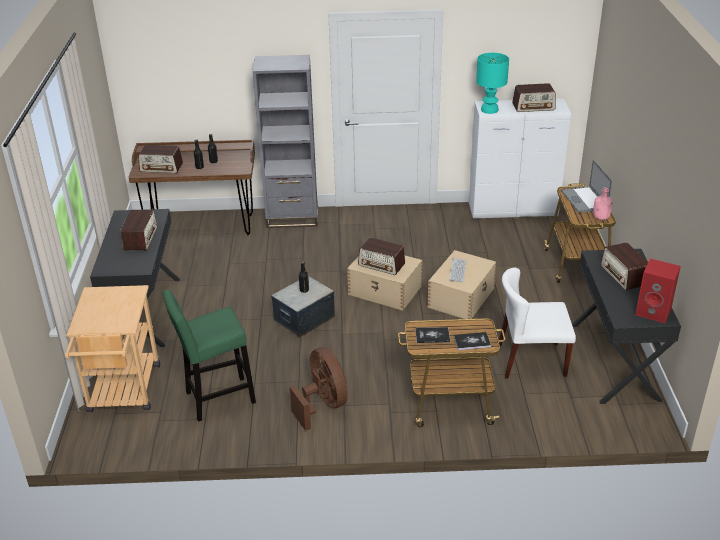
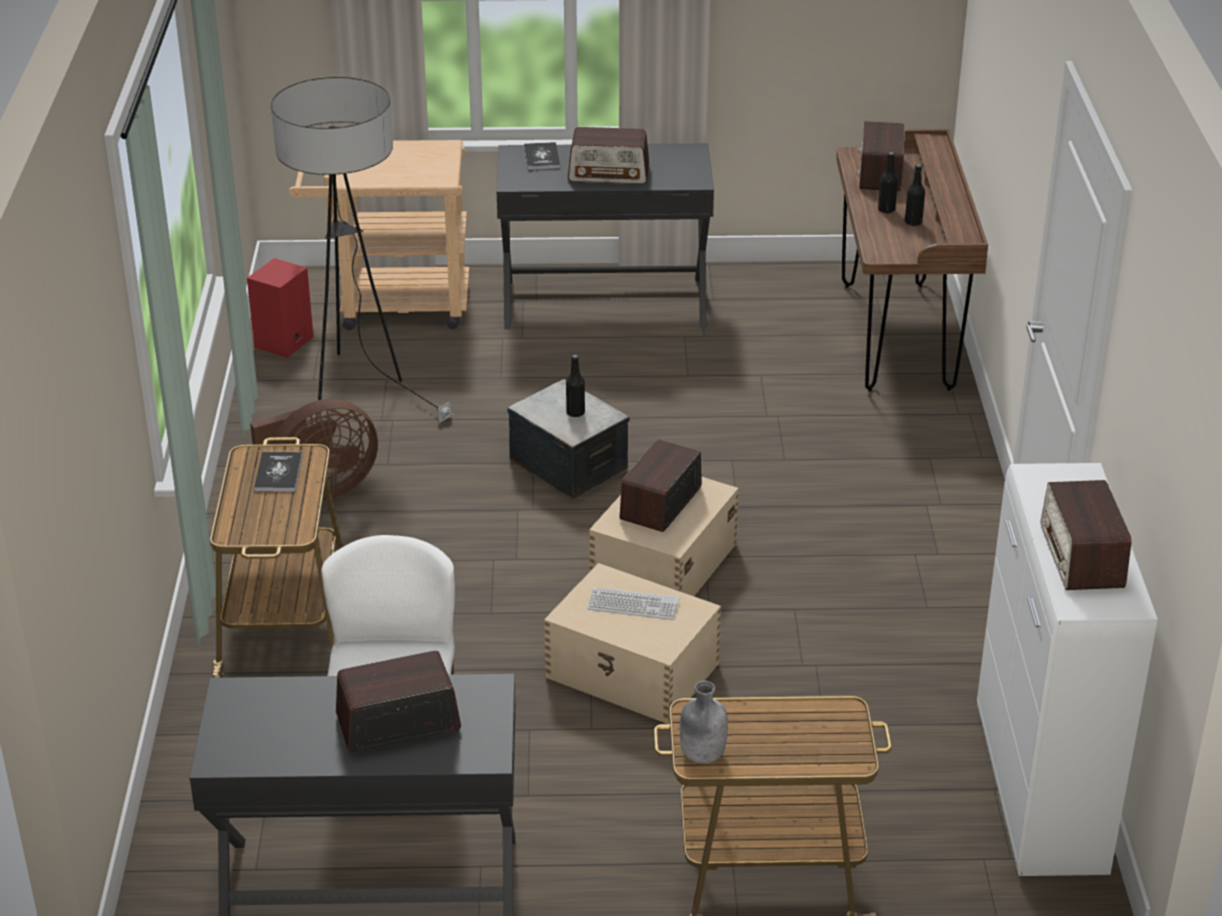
camera: 90 degrees right, 0 degrees up
green stool [163,290,256,422] -> floor lamp [271,77,454,422]
grey bookcase [252,55,318,228] -> none
book [454,332,491,350] -> book moved to [524,142,560,170]
turquoise table lamp [476,53,509,114] -> none
laptop [561,159,613,213] -> none
pink bottle [593,188,613,220] -> grey bottle [680,681,728,763]
red speaker [635,259,681,323] -> red speaker moved to [247,258,314,358]

